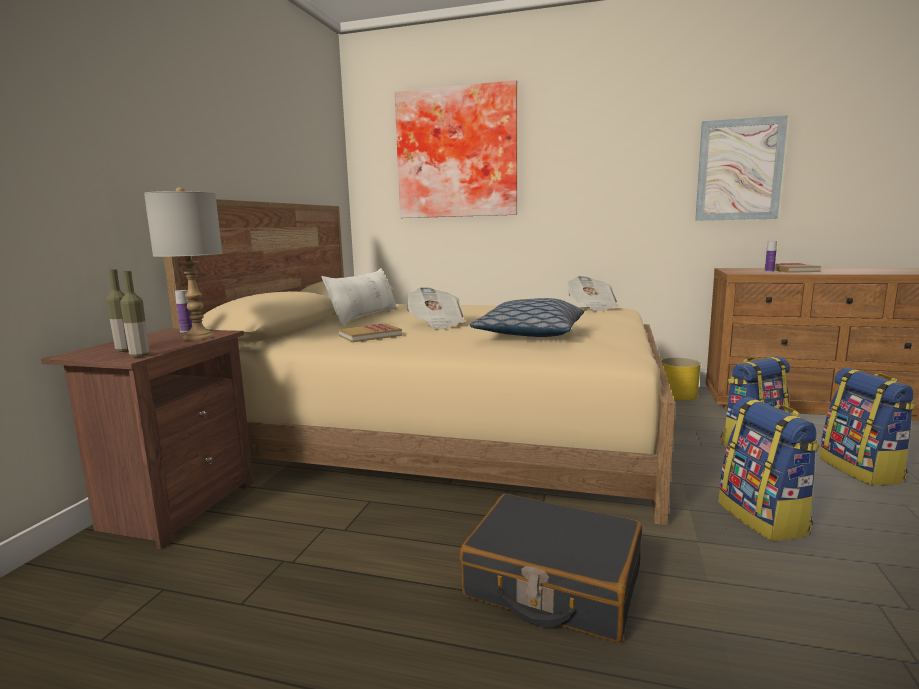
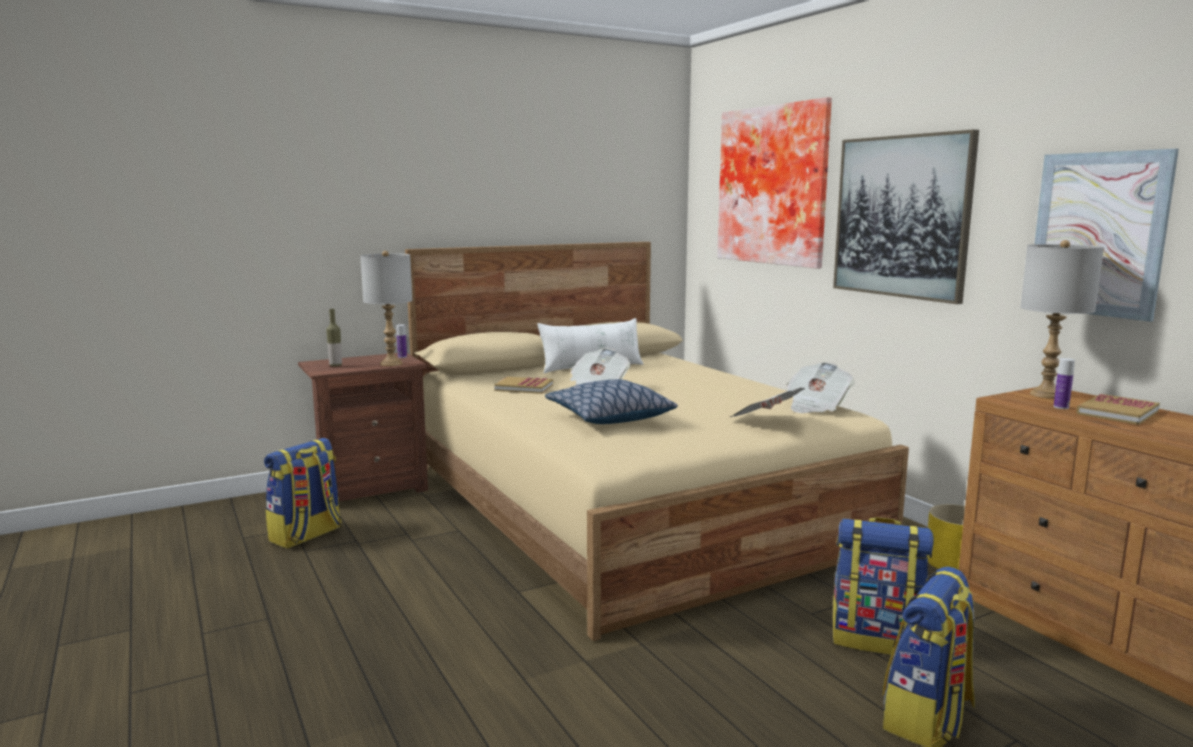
camera: 45 degrees right, 0 degrees up
bottle [120,271,149,358] -> none
black suitcase [460,493,642,643] -> none
backpack [719,397,820,541] -> backpack moved to [264,438,342,549]
none -> newspaper [730,387,805,417]
none -> picture [833,130,979,304]
none -> grey table lamp [1020,240,1104,399]

